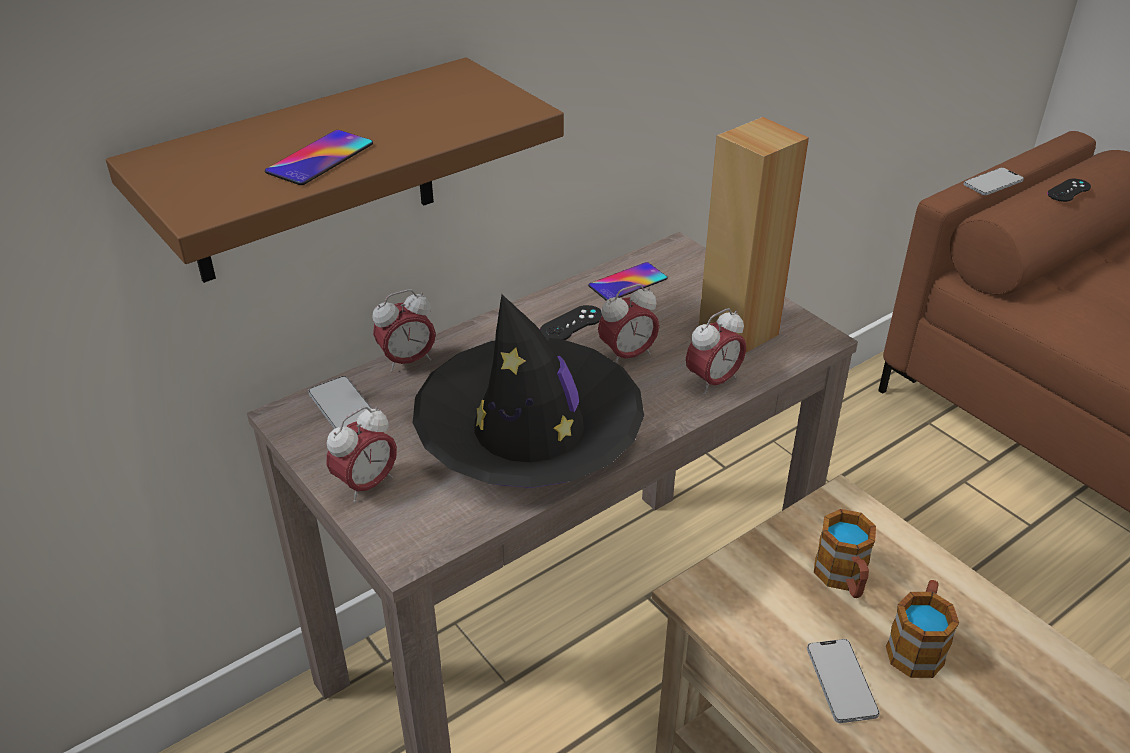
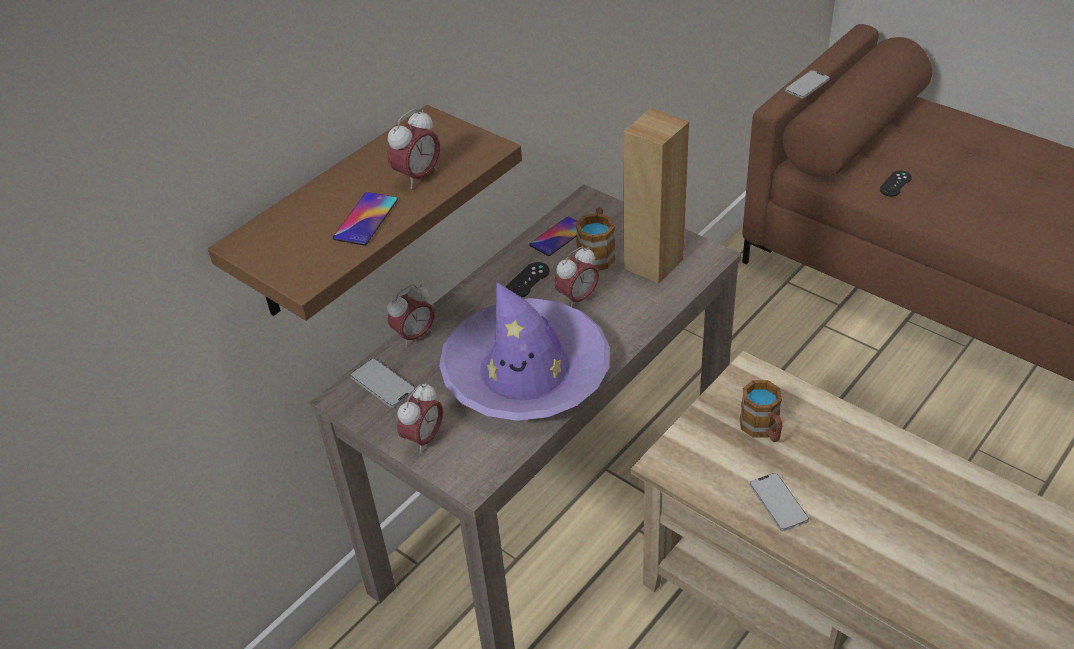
camera: 10 degrees left, 5 degrees up
black hat [413,294,644,488] -> purple hat [439,282,610,421]
alarm clock [686,308,746,395] -> alarm clock moved to [388,109,440,189]
mug [886,580,959,678] -> mug moved to [576,207,615,271]
black game controller [1047,179,1091,202] -> black game controller moved to [880,171,912,196]

